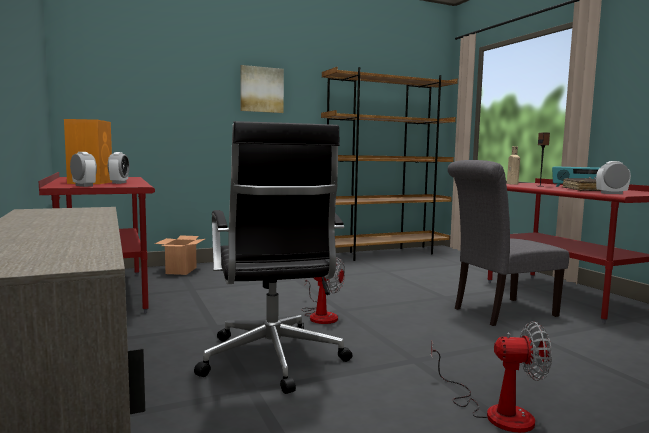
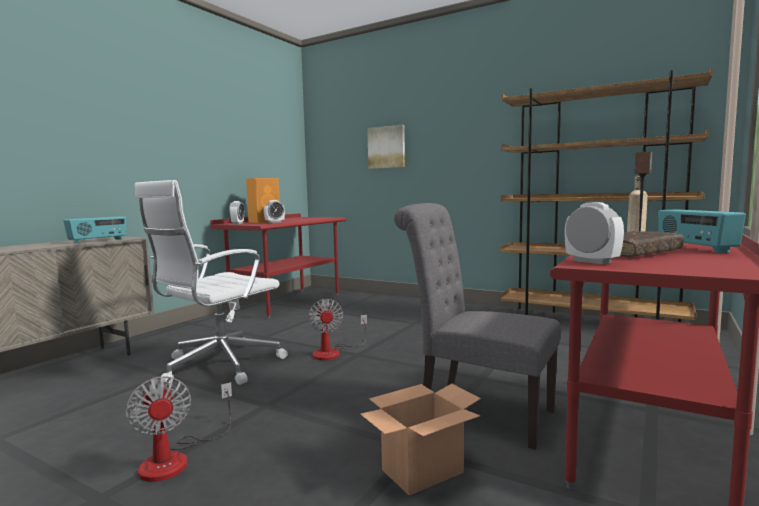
camera: 55 degrees right, 0 degrees up
cardboard box [155,235,205,275] -> cardboard box moved to [360,384,481,496]
black office chair [194,121,353,394] -> white office chair [134,180,288,385]
picture [240,65,284,113] -> picture moved to [367,125,405,169]
none -> radio [63,217,126,244]

